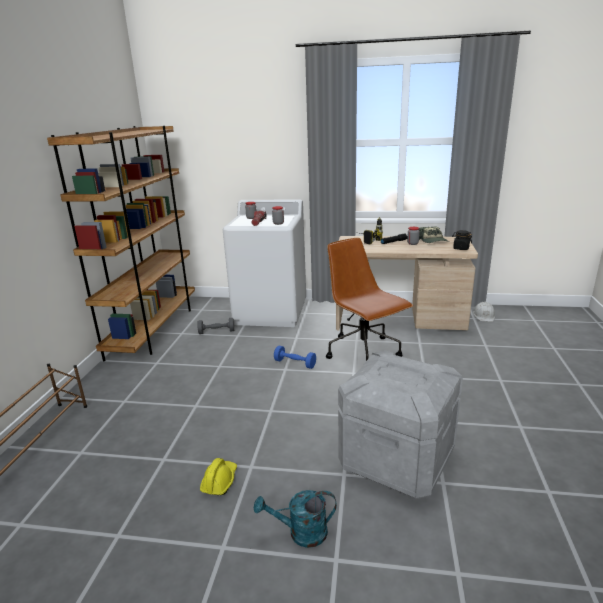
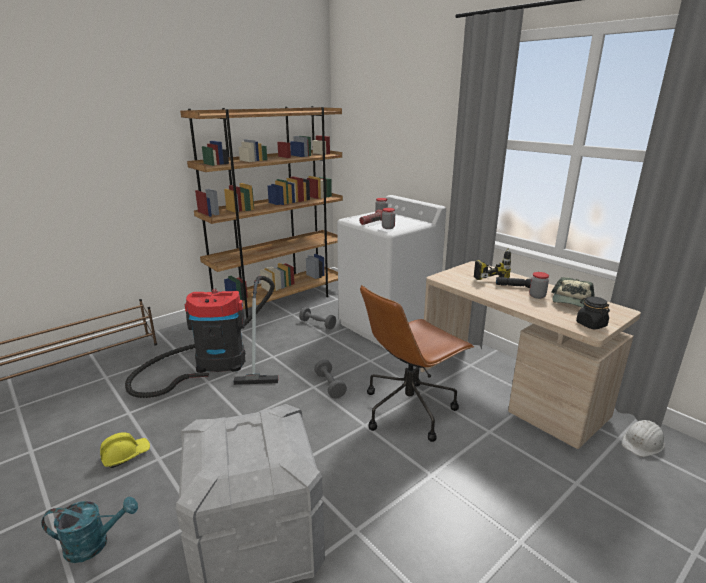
camera: 40 degrees right, 0 degrees up
turquoise watering can [254,490,337,548] -> turquoise watering can turned 135 degrees clockwise [41,497,138,563]
blue dumbbell [274,346,316,369] -> grey dumbbell [314,359,347,399]
brown office chair [326,238,413,361] -> brown office chair turned 135 degrees counterclockwise [360,285,474,442]
none -> vacuum cleaner [125,276,278,398]

